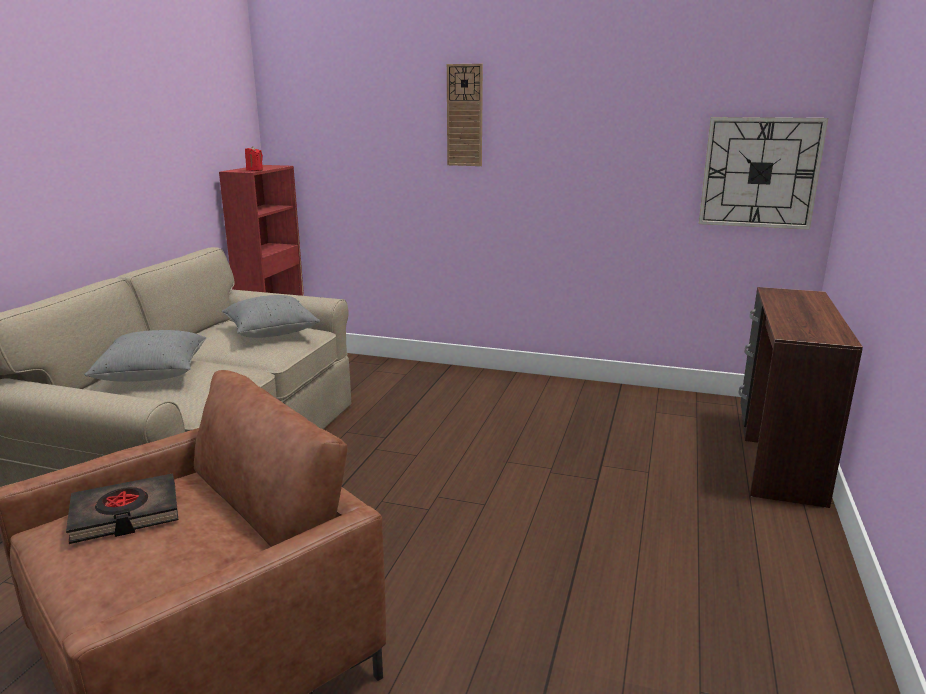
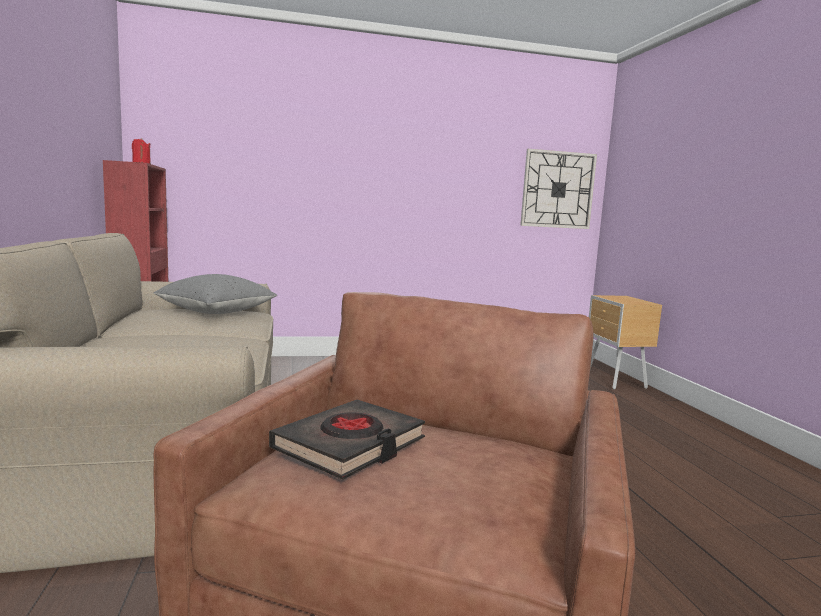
camera: 30 degrees left, 10 degrees down
grey pillow [84,330,206,382] -> none
wall clock [447,64,483,166] -> none
brown desk [739,287,863,508] -> brown nightstand [589,295,662,389]

